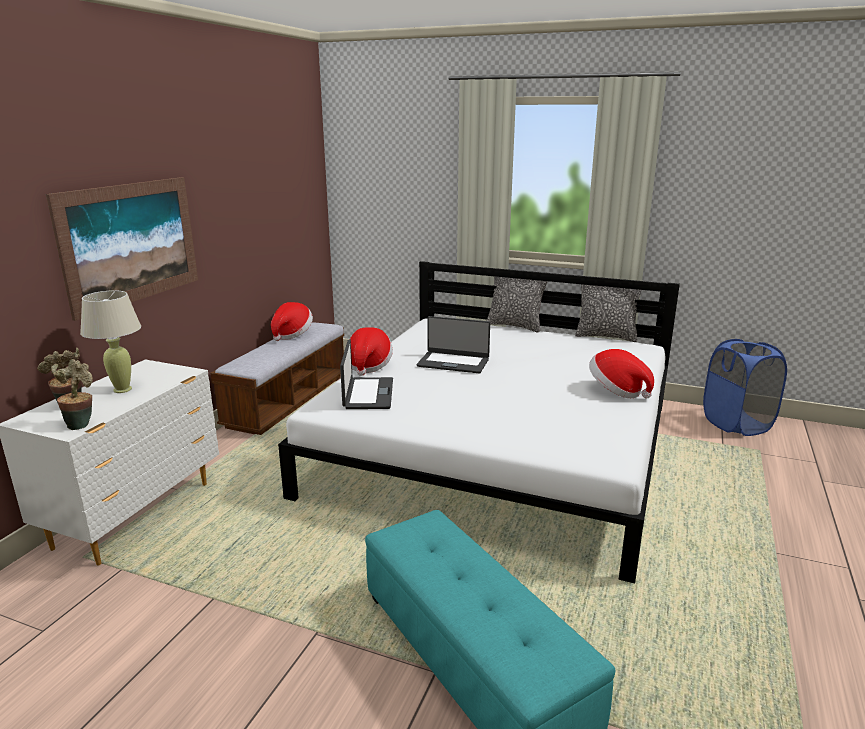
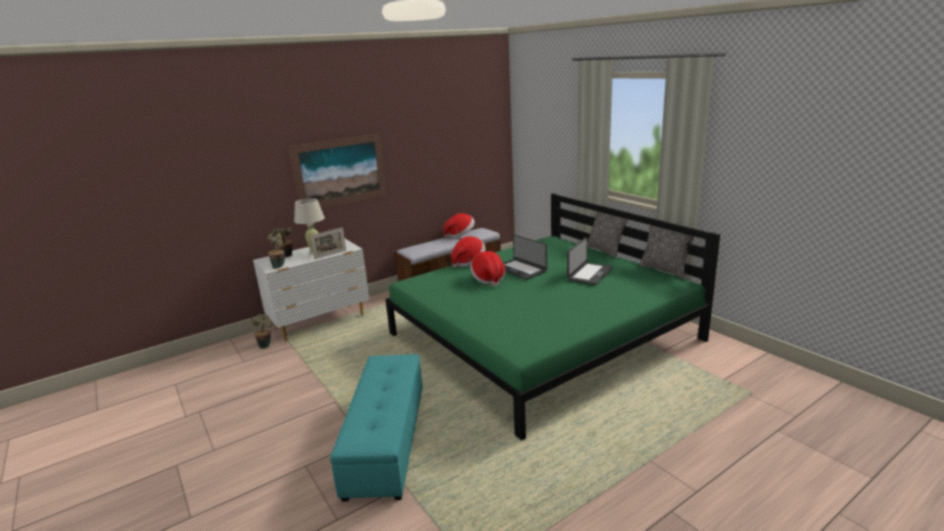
camera: 35 degrees right, 0 degrees up
white bed [278,261,680,583] -> green bed [385,193,720,440]
laptop [340,339,393,409] -> laptop moved to [567,237,613,285]
hat [589,349,654,399] -> hat moved to [470,251,505,286]
blue laundry basket [703,339,787,436] -> none
none -> potted plant [250,314,272,349]
none -> picture frame [310,227,346,259]

